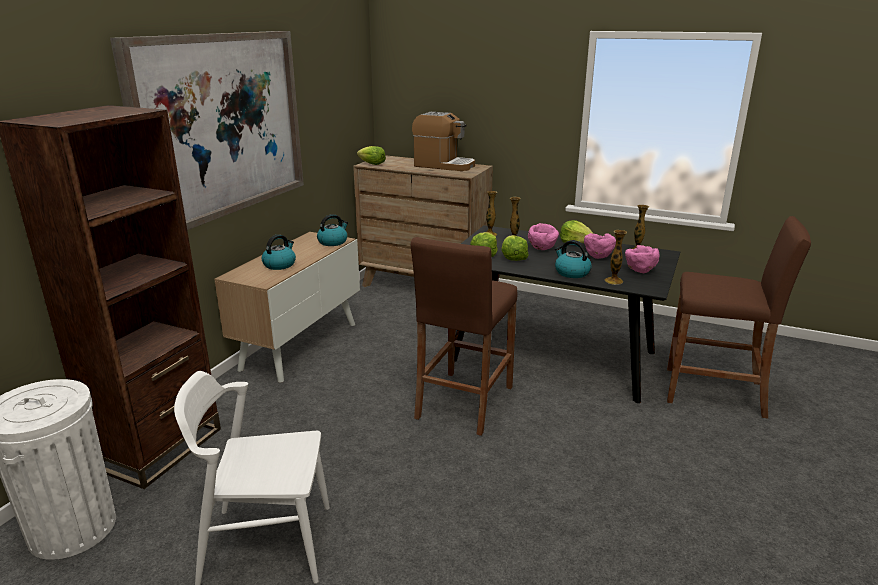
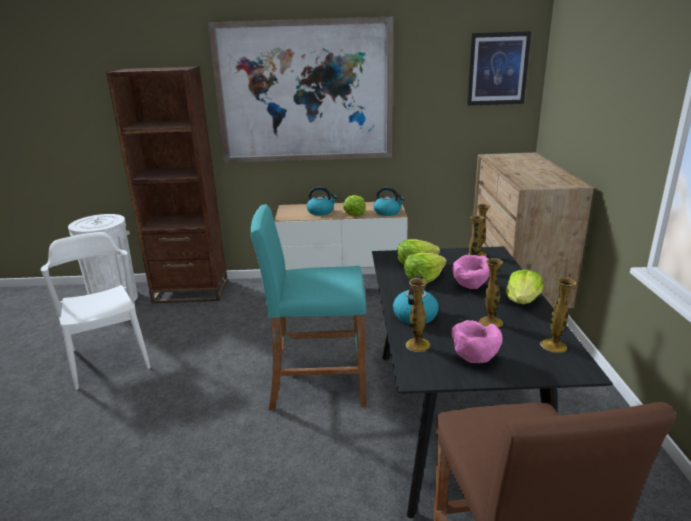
camera: 65 degrees right, 0 degrees up
lettuce [357,146,386,165] -> lettuce moved to [343,195,366,216]
brown stool [411,237,517,436] -> turquoise stool [251,204,366,410]
coffee machine [412,112,475,171] -> none
pink bowl [584,233,616,259] -> vase [479,258,503,327]
none -> picture [467,31,531,106]

